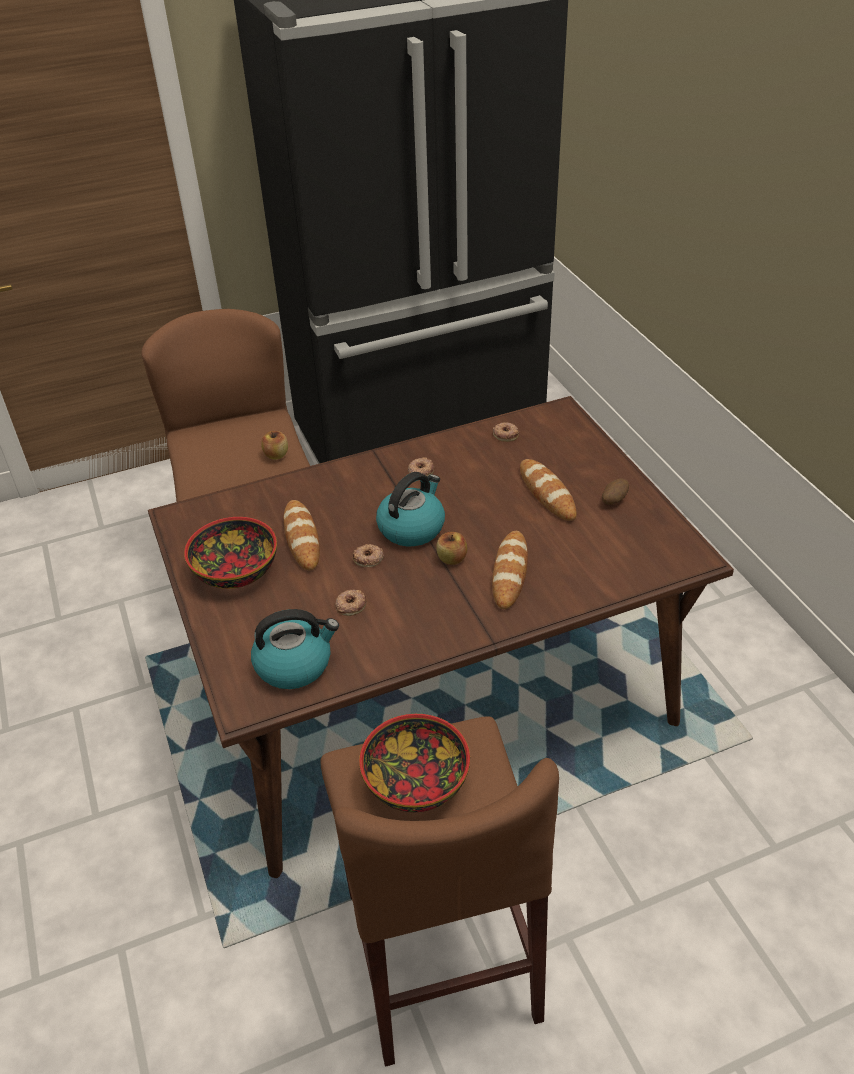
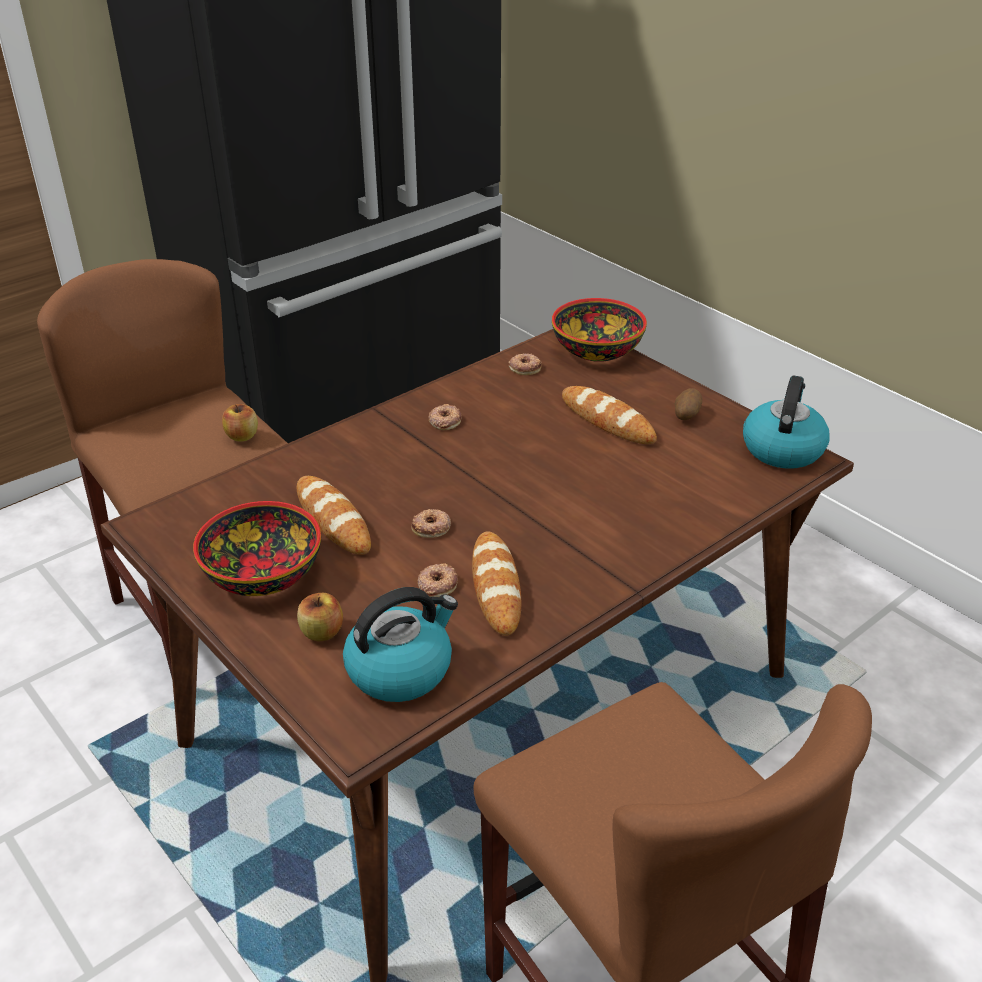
camera: 20 degrees left, 5 degrees down
bowl [359,714,470,812] -> bowl moved to [552,298,647,362]
kettle [376,472,445,546] -> kettle moved to [743,376,830,469]
apple [437,532,467,565] -> apple moved to [297,593,343,641]
bread [492,531,528,609] -> bread moved to [472,531,521,636]

